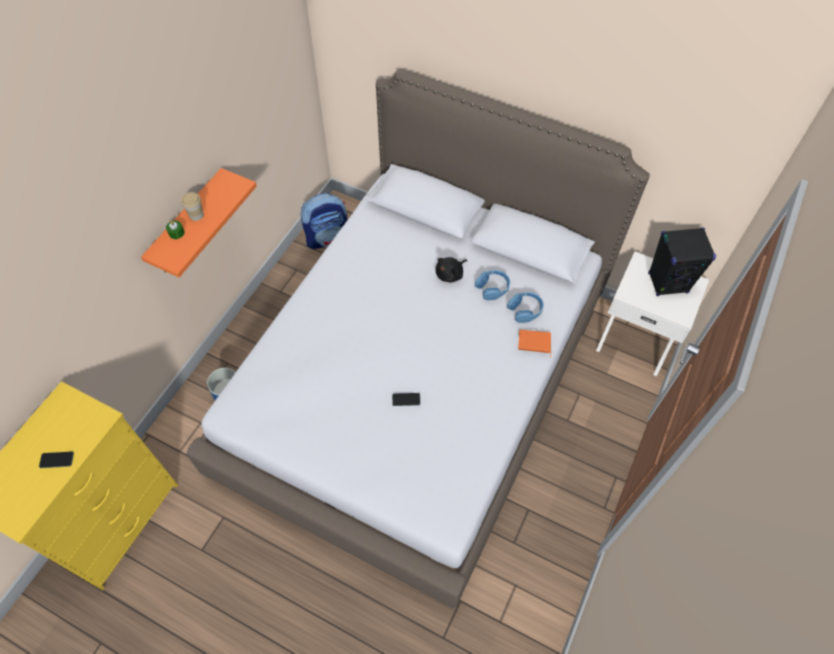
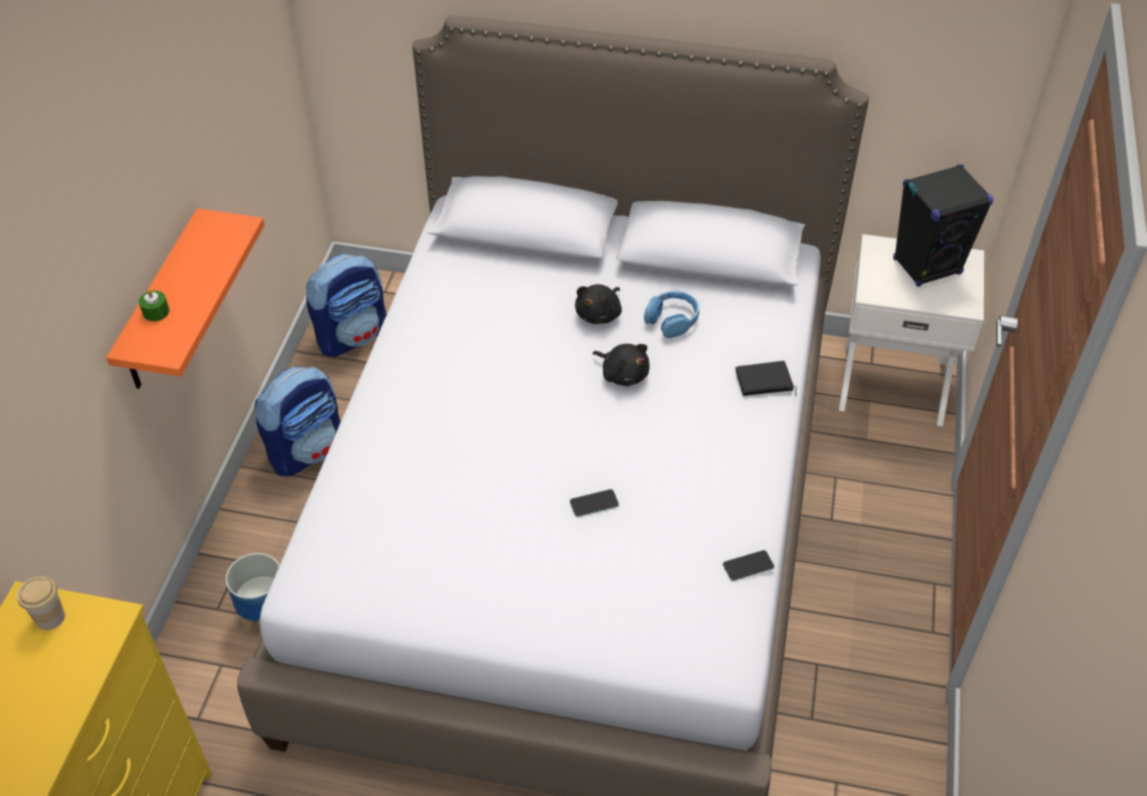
camera: 15 degrees left, 10 degrees down
phone [39,451,74,468] -> phone moved to [723,550,774,581]
cup [181,192,204,221] -> cup moved to [17,576,65,630]
blue headphones [507,292,544,323] -> none
orange book [518,330,552,357] -> black book [735,361,797,396]
none -> backpack [255,367,341,476]
none -> black plush toy [593,344,650,386]

